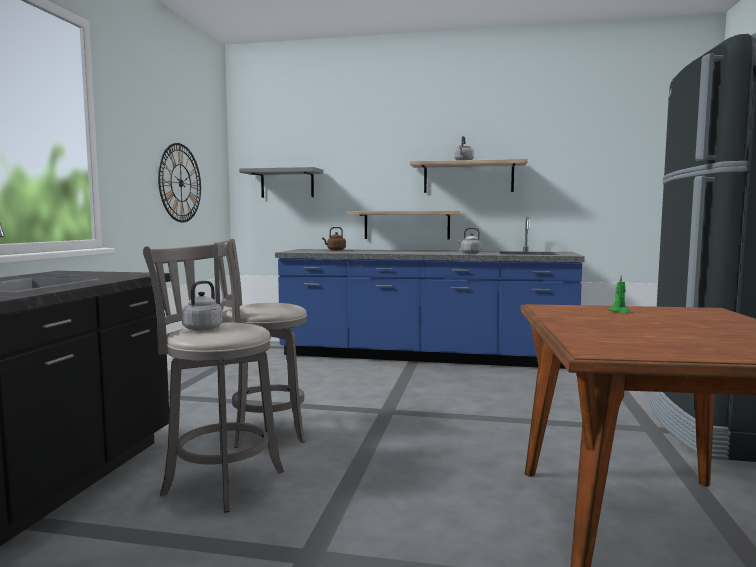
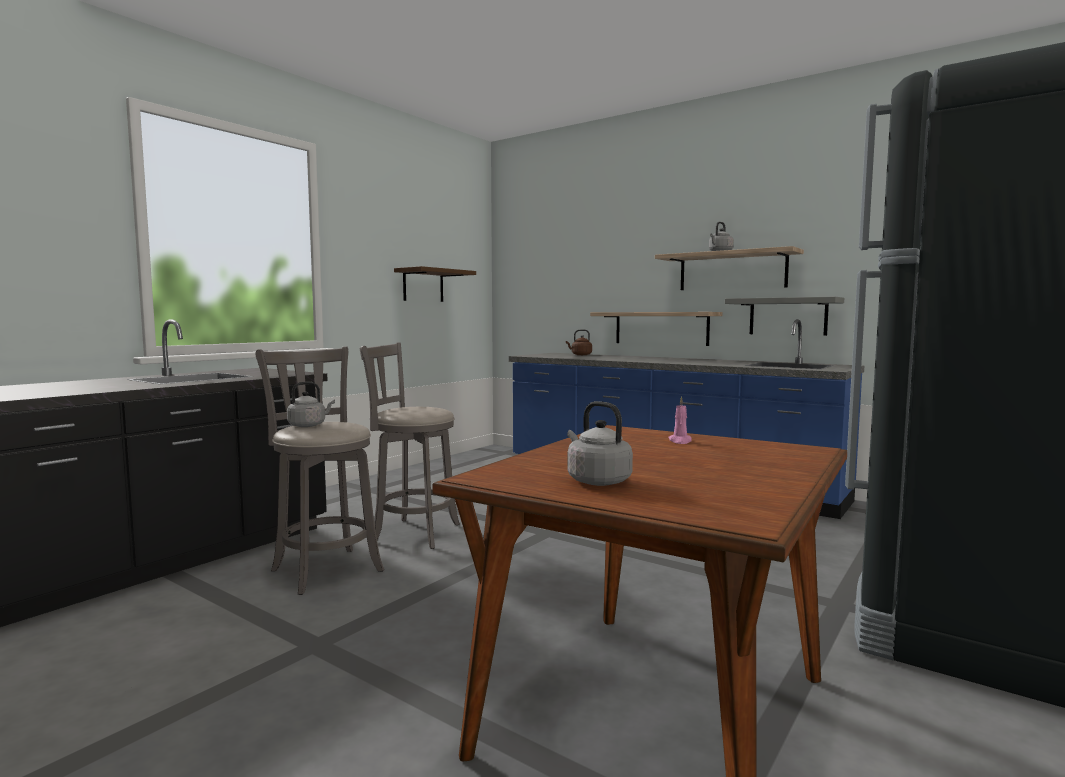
camera: 25 degrees right, 0 degrees up
wall clock [158,143,201,223] -> brown shelf [394,266,476,302]
grey shelf [239,167,323,198] -> grey shelf moved to [725,297,844,336]
grey kettle [456,228,482,254] -> grey kettle moved to [567,401,633,486]
green candle [608,275,630,313] -> pink candle [668,396,692,444]

